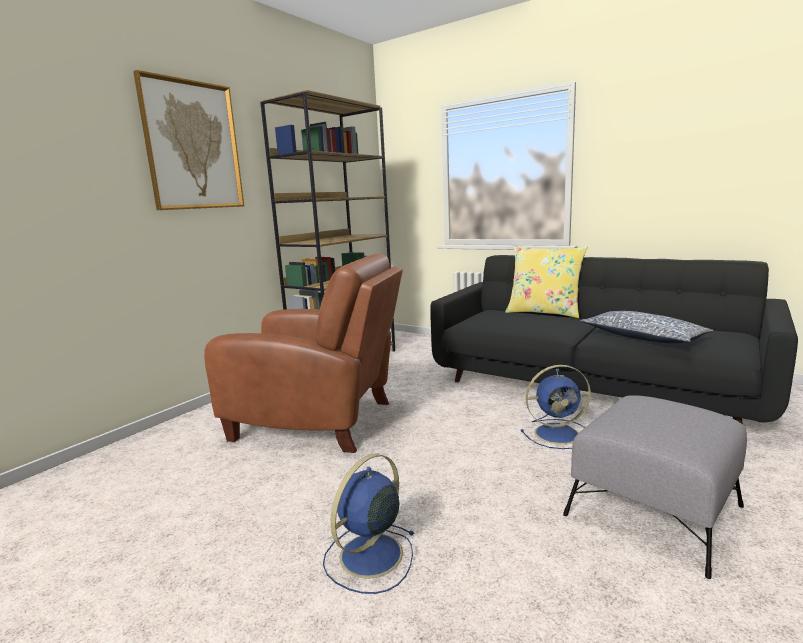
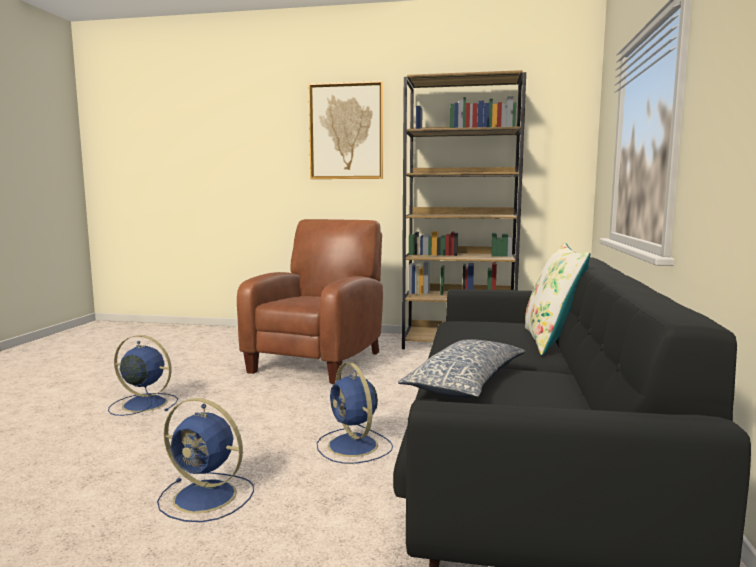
camera: 65 degrees right, 5 degrees down
brown armchair [204,254,403,453] -> brown armchair turned 150 degrees counterclockwise [237,219,383,384]
yellow pillow [505,246,588,318] -> white pillow [525,243,591,355]
grey ottoman [563,395,747,579] -> blue fan [157,398,254,522]

